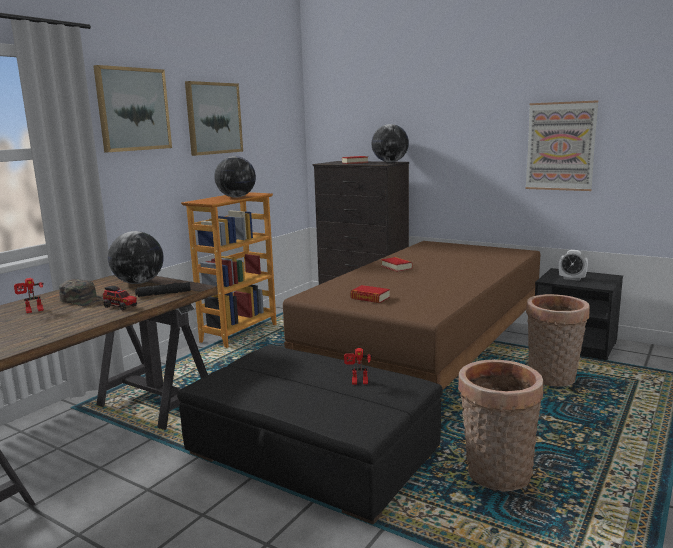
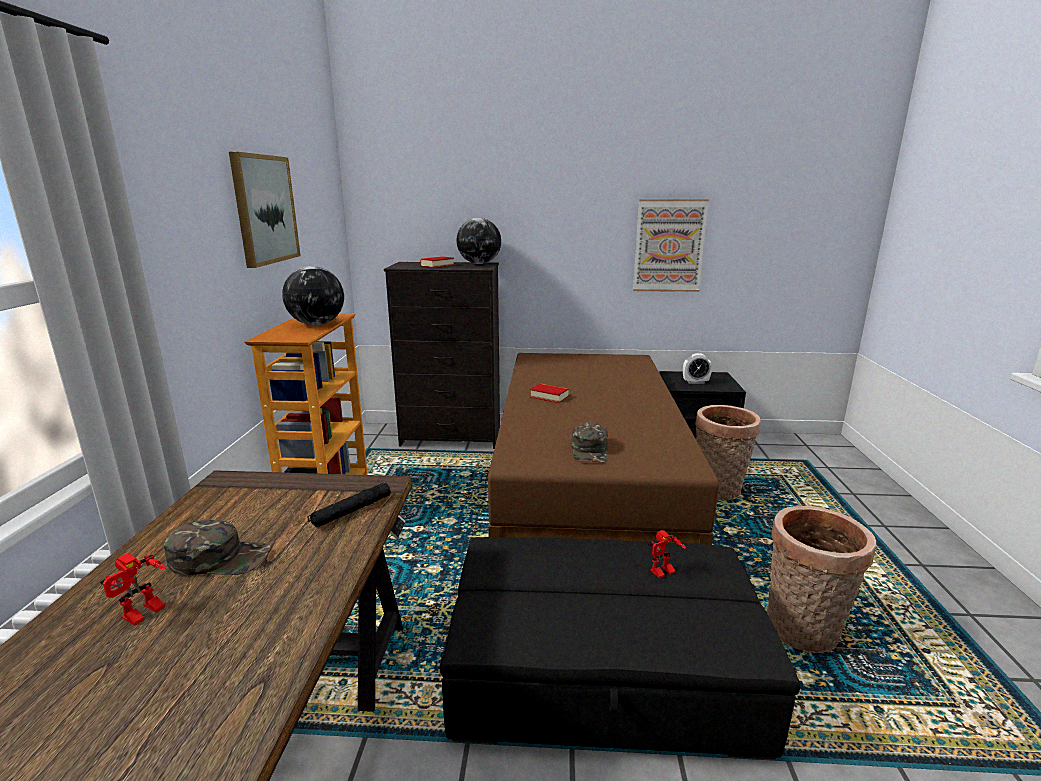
camera: 30 degrees left, 5 degrees up
picture [93,65,172,152] -> none
toy truck [102,286,137,311] -> none
globe [108,231,163,284] -> none
book [350,285,390,303] -> green cap [571,422,608,462]

